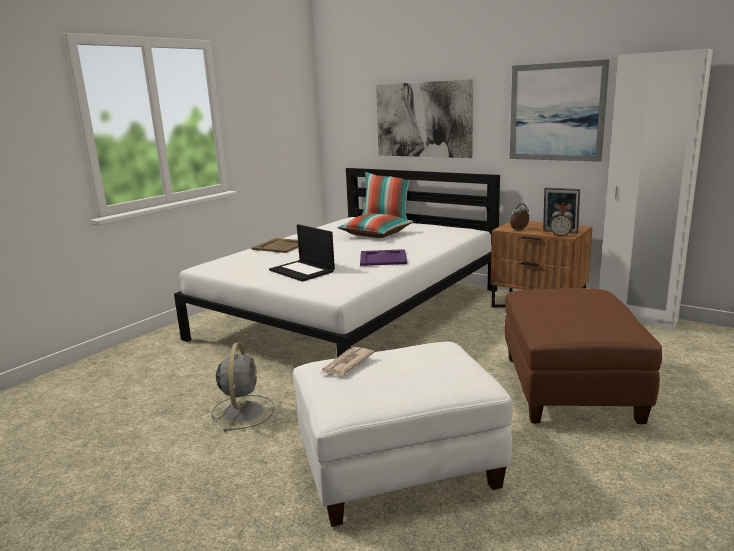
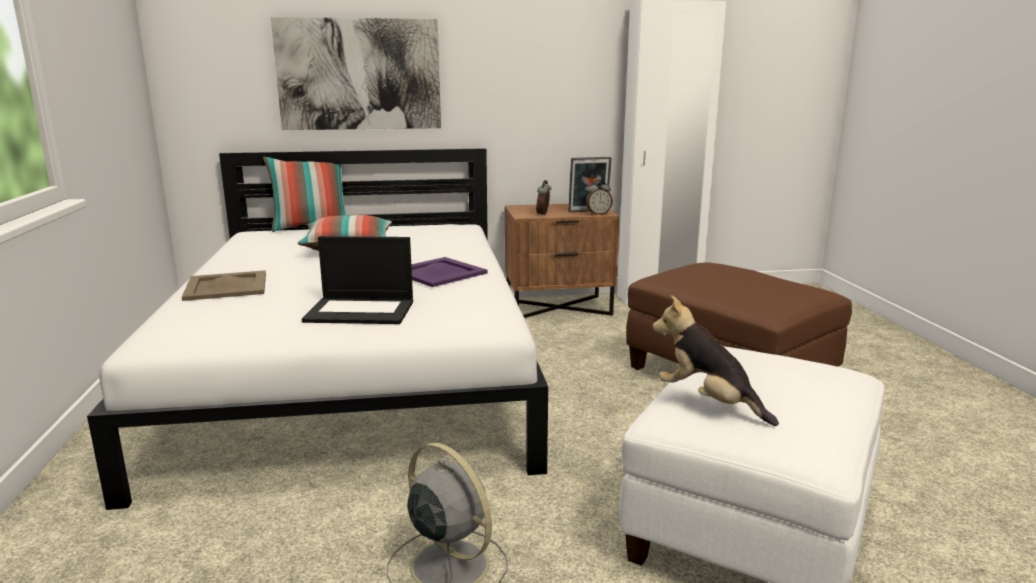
camera: 45 degrees left, 0 degrees up
newspaper [321,347,375,376] -> plush toy [652,295,779,426]
picture [510,59,610,162] -> none

